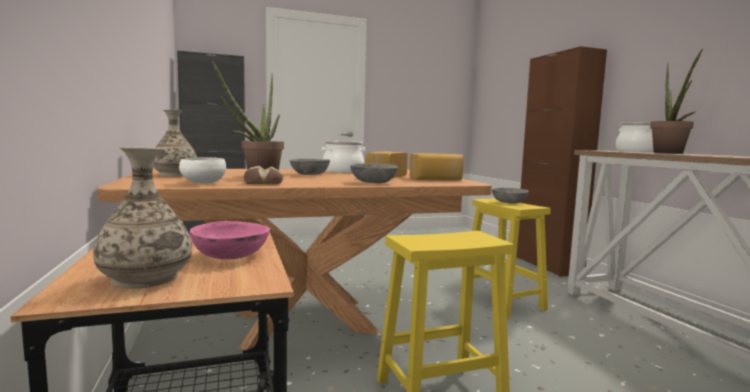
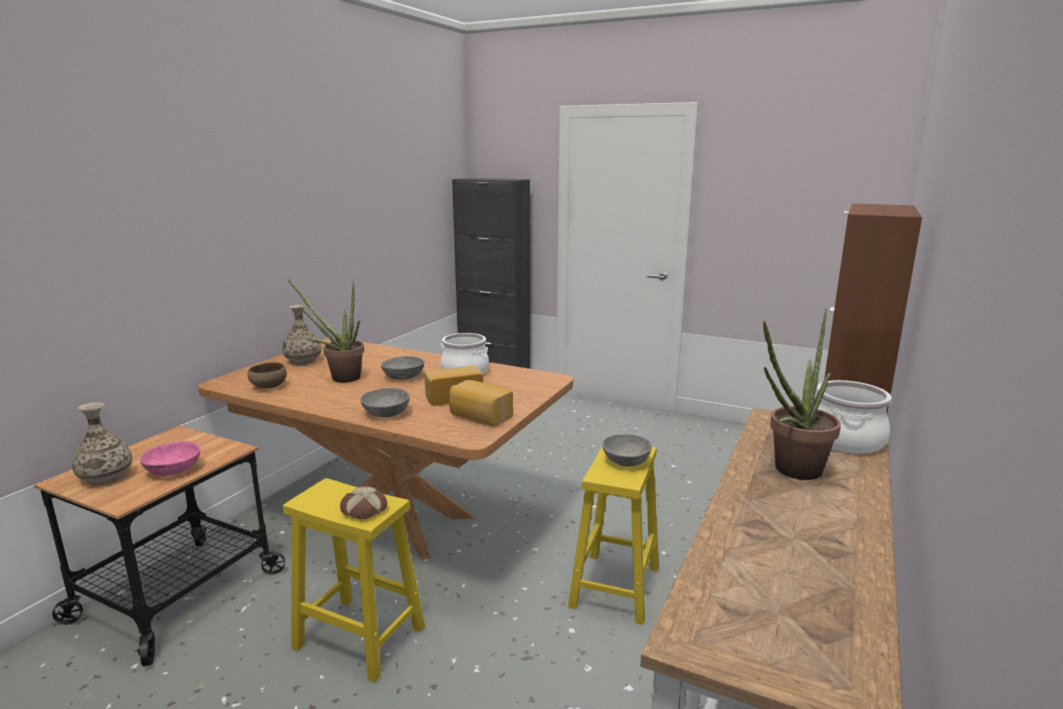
camera: 45 degrees right, 10 degrees up
white bowl [179,157,226,184] -> brown bowl [248,362,287,388]
bread [244,166,283,184] -> bread moved to [340,486,387,519]

